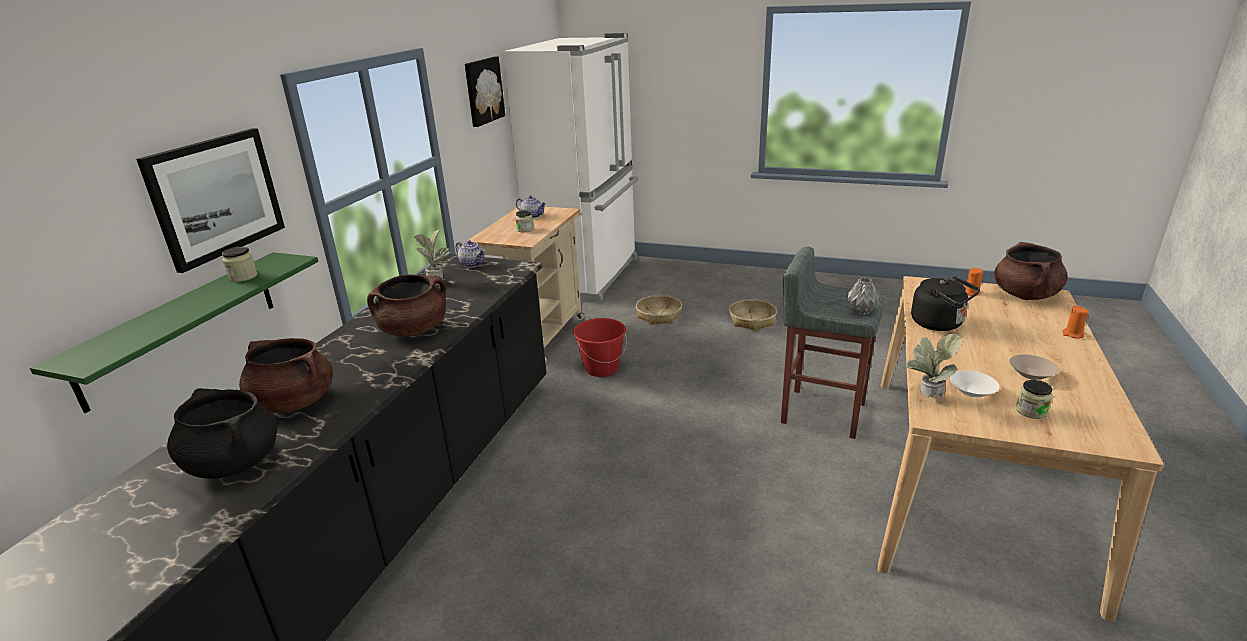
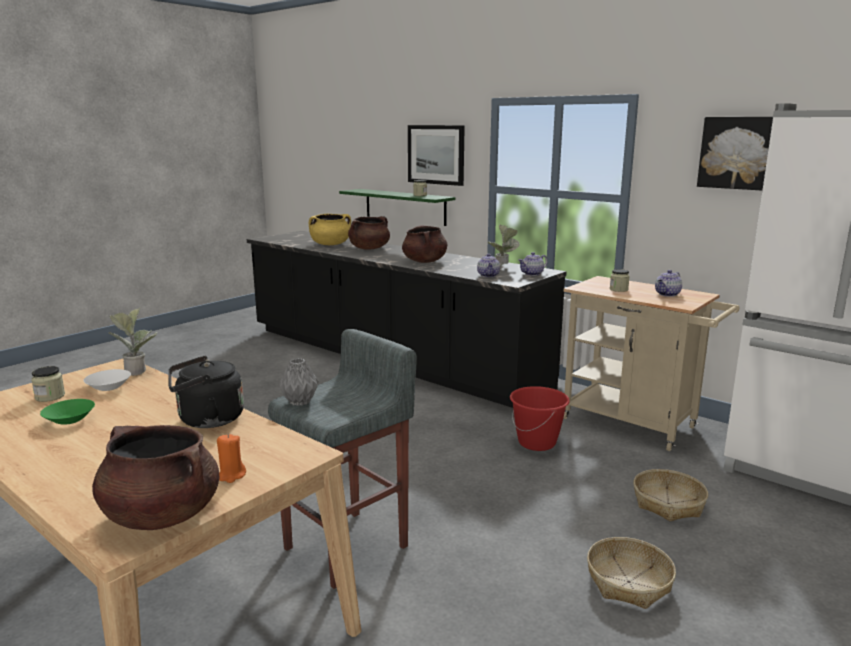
camera: 110 degrees right, 10 degrees down
black cooking pot [167,388,277,479] -> yellow cooking pot [309,214,351,245]
beige bowl [1009,354,1059,380] -> green bowl [40,399,95,425]
orange candle [1062,306,1088,339] -> none
none -> teapot [477,254,500,277]

